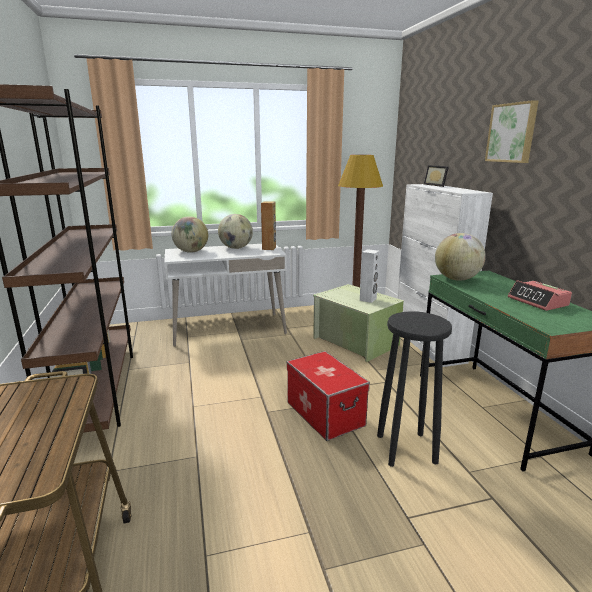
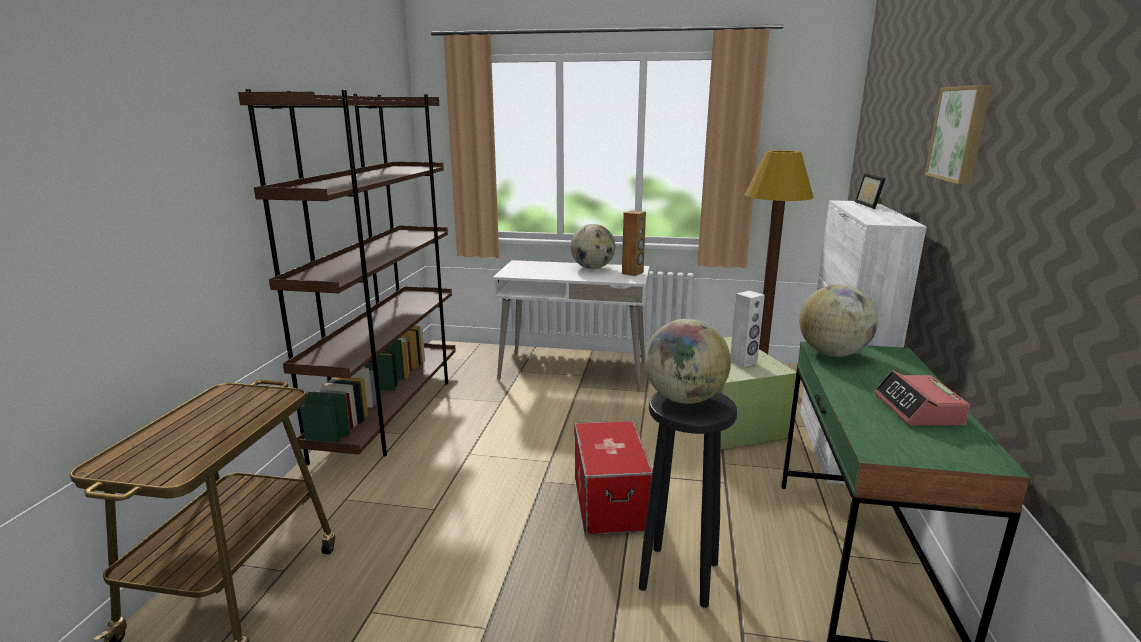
camera: 25 degrees right, 0 degrees up
globe [172,216,208,253] -> globe moved to [644,319,731,404]

